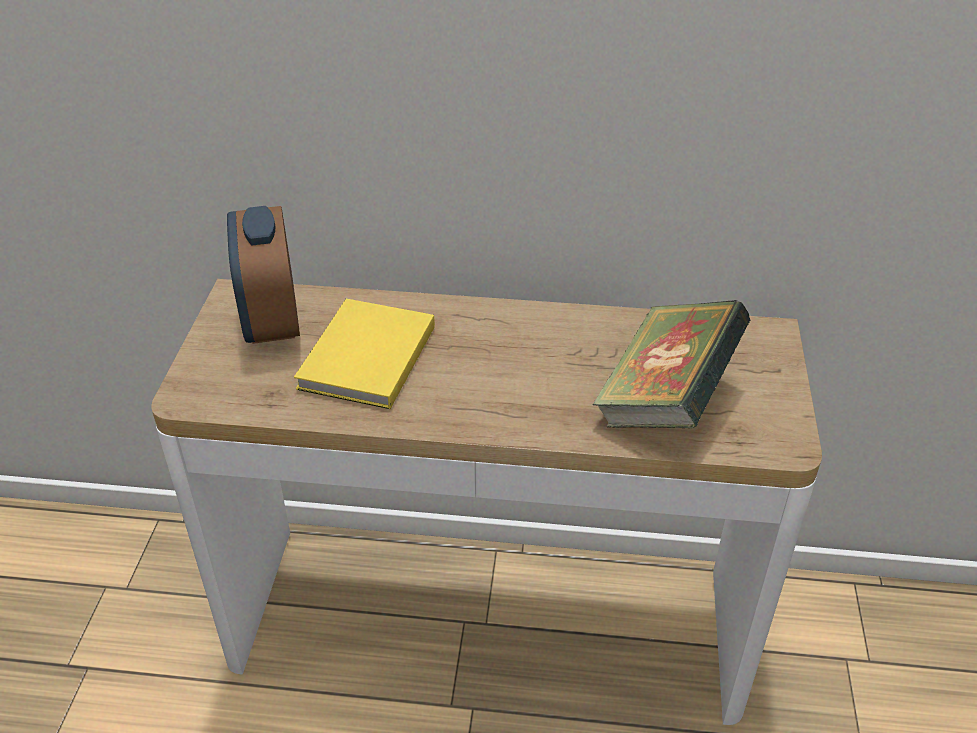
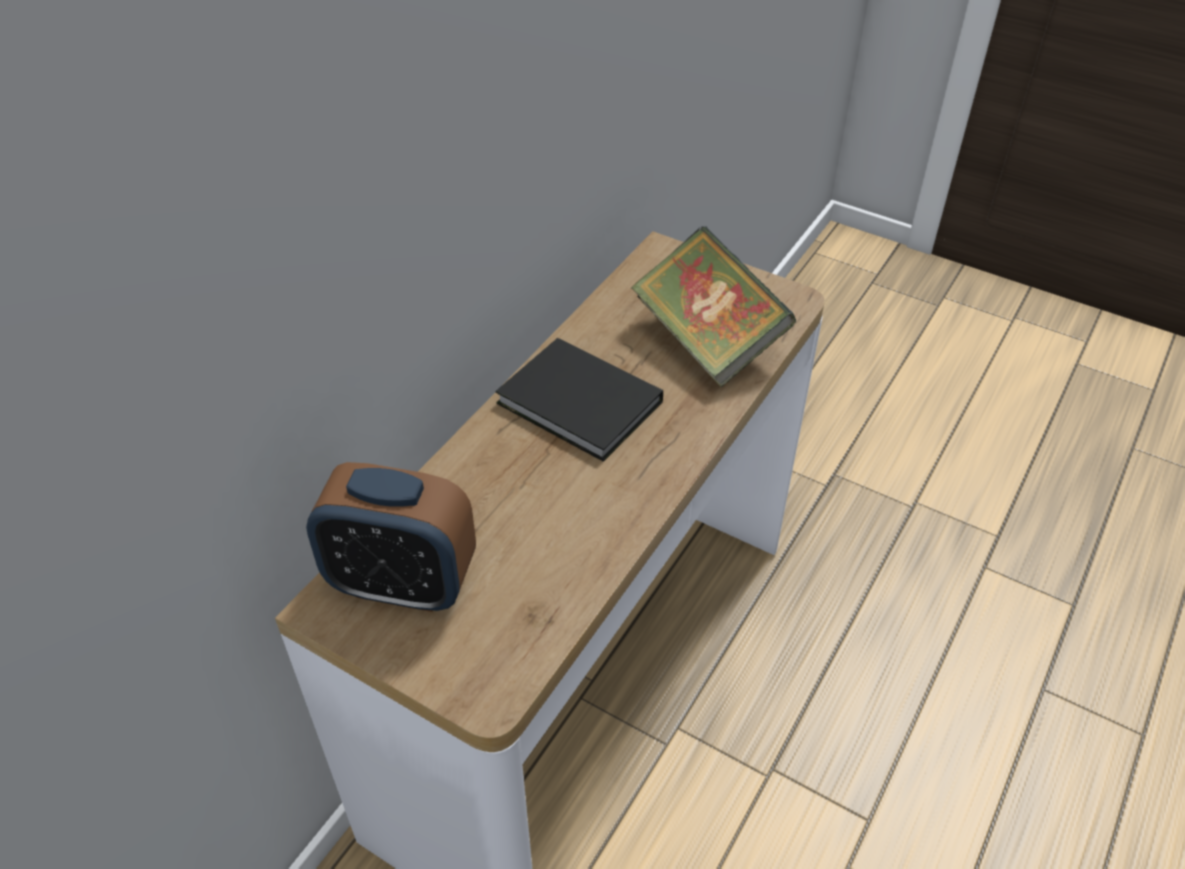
camera: 65 degrees left, 5 degrees up
yellow book [294,299,435,409] -> none
none -> black book [495,338,663,462]

